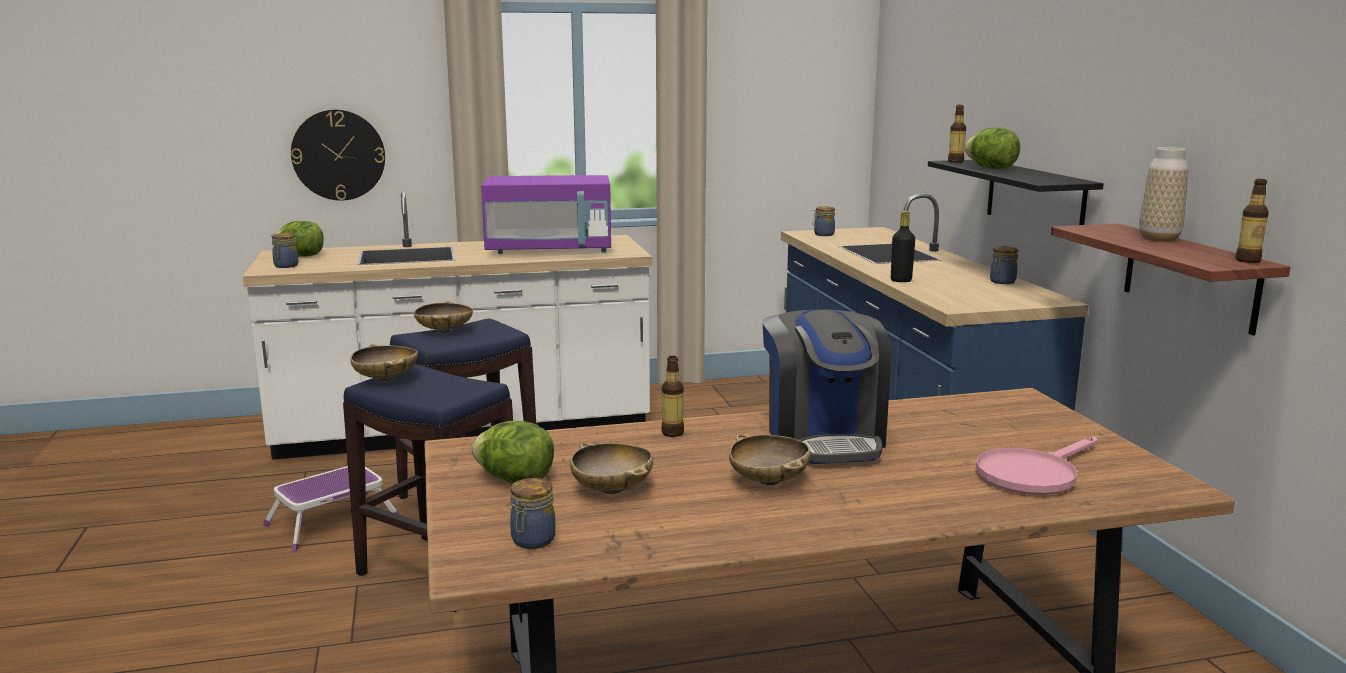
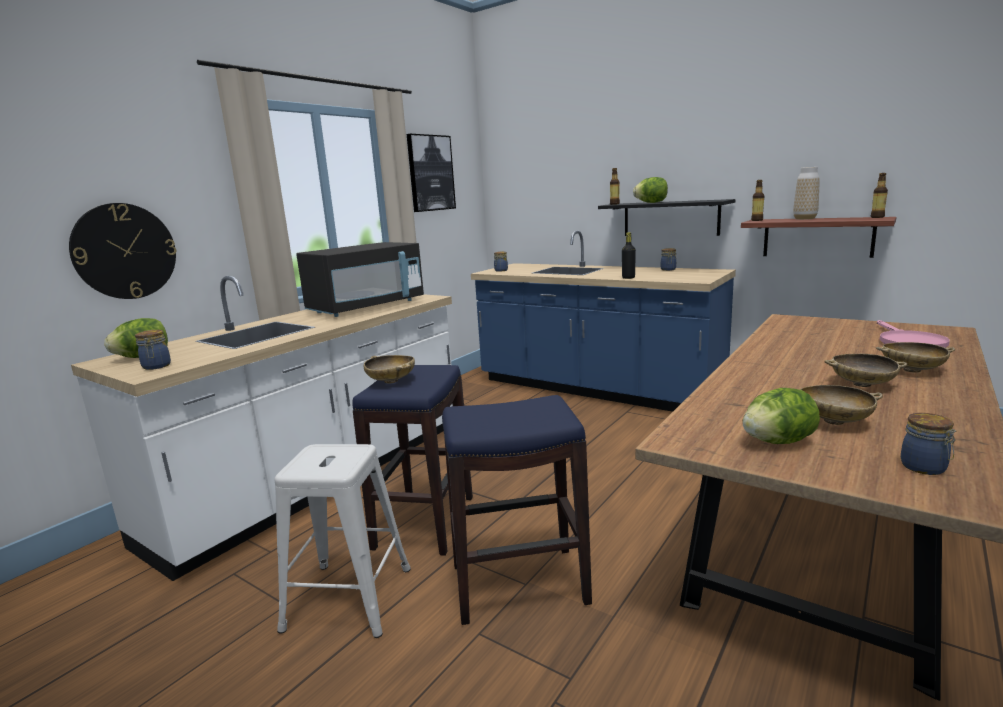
camera: 40 degrees left, 0 degrees up
purple step ladder [263,466,400,552] -> white stool [274,444,411,638]
beige bowl [350,344,418,382] -> beige bowl moved to [876,342,955,373]
purple microwave [481,175,611,254] -> black microwave [296,242,424,317]
bottle [662,356,684,437] -> bottle moved to [751,180,765,221]
coffee machine [762,309,891,464] -> none
none -> picture [407,134,456,212]

